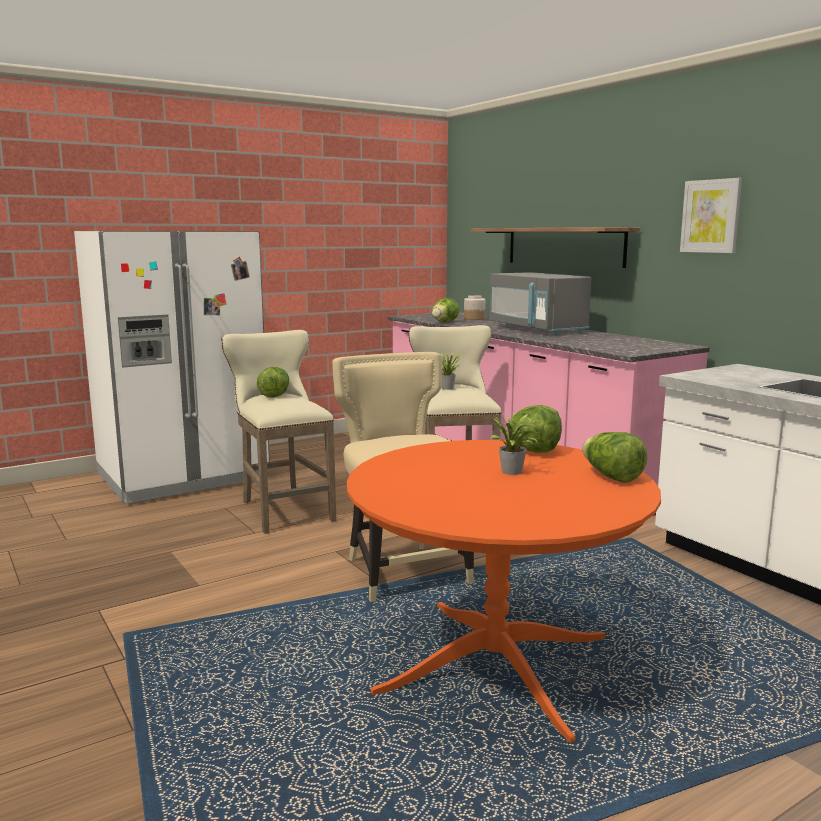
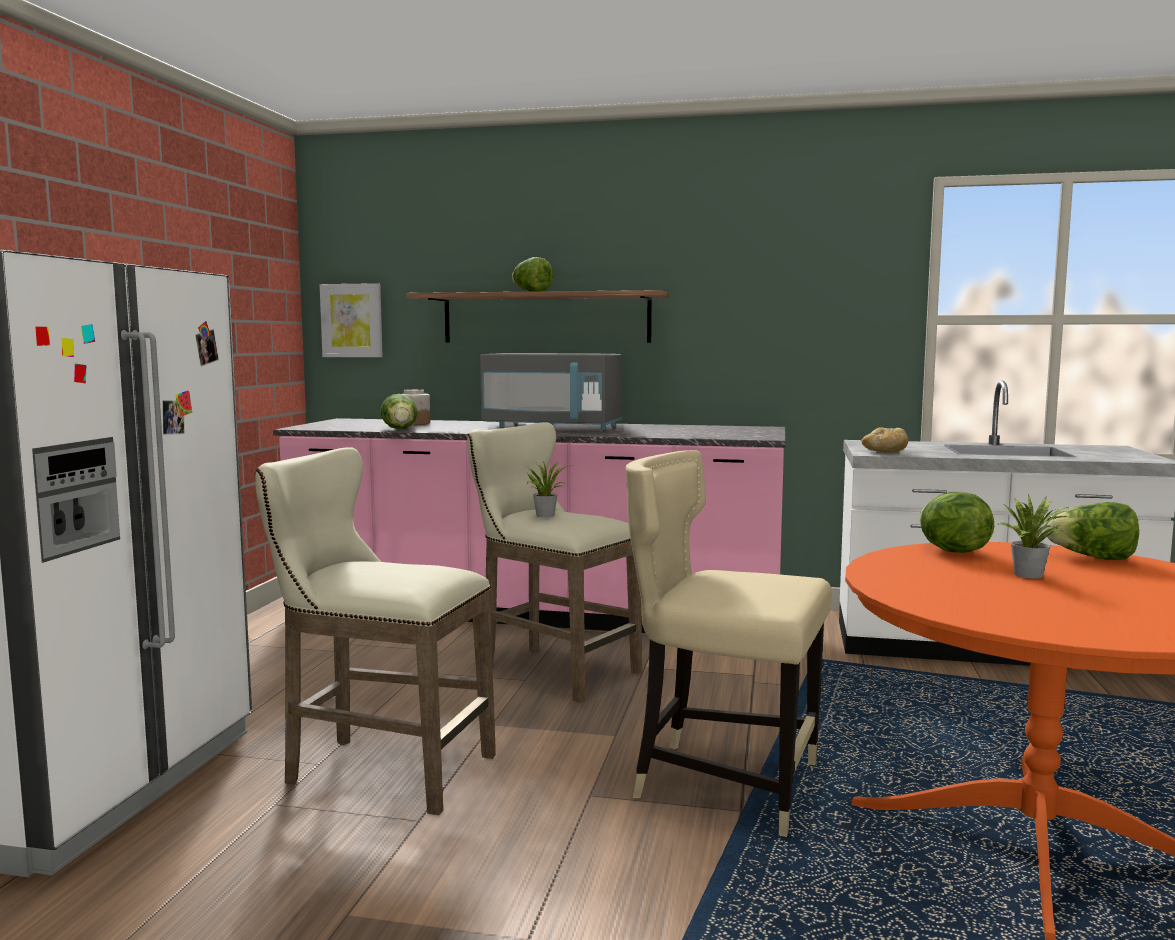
camera: 45 degrees left, 5 degrees down
lettuce [257,367,289,398] -> lettuce moved to [512,257,553,292]
picture [680,178,742,253] -> picture moved to [320,283,383,357]
none -> bread [861,428,908,452]

